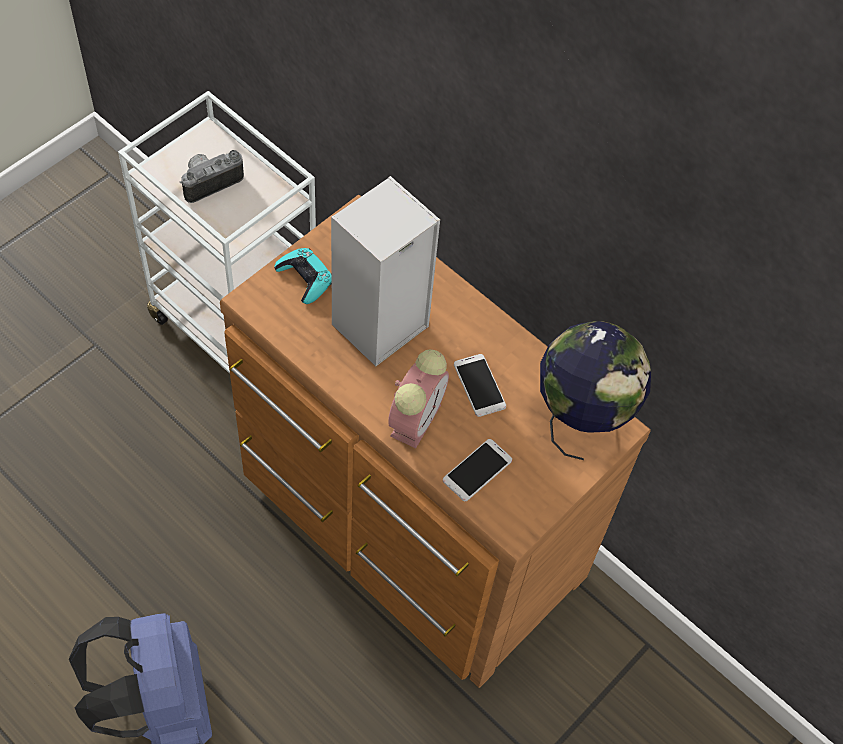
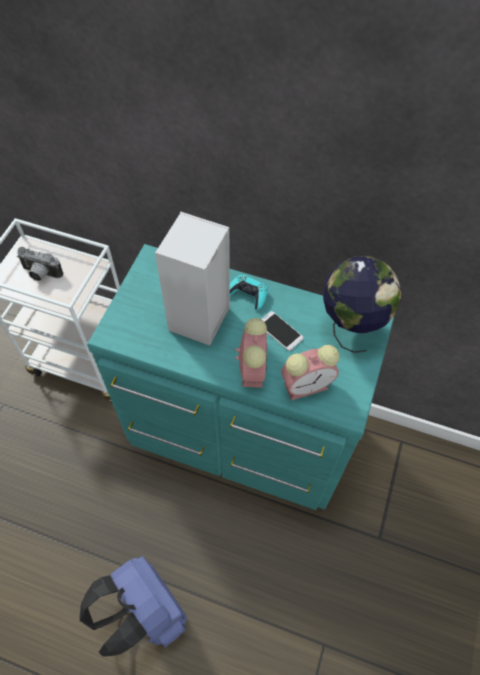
camera: 20 degrees left, 0 degrees up
camera [180,150,244,203] -> camera turned 105 degrees counterclockwise [17,247,63,281]
brown dresser [220,195,651,688] -> turquoise dresser [87,244,394,510]
turquoise game controller [274,248,332,304] -> turquoise game controller moved to [230,275,268,310]
phone [443,439,512,501] -> alarm clock [281,345,339,400]

